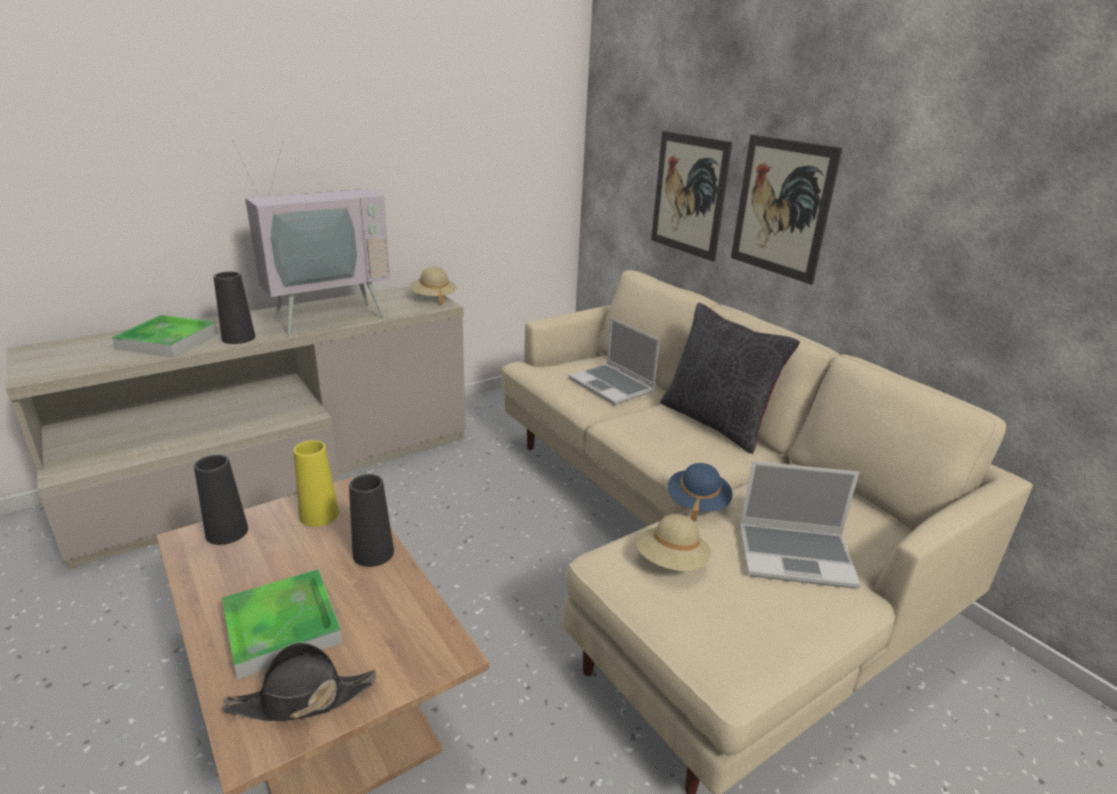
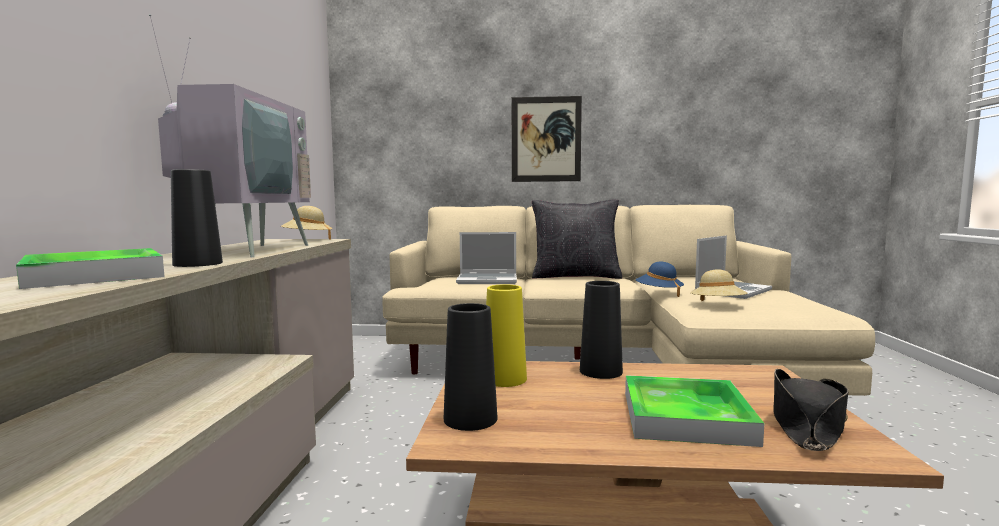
camera: 50 degrees left, 20 degrees down
picture [651,131,733,262] -> none

